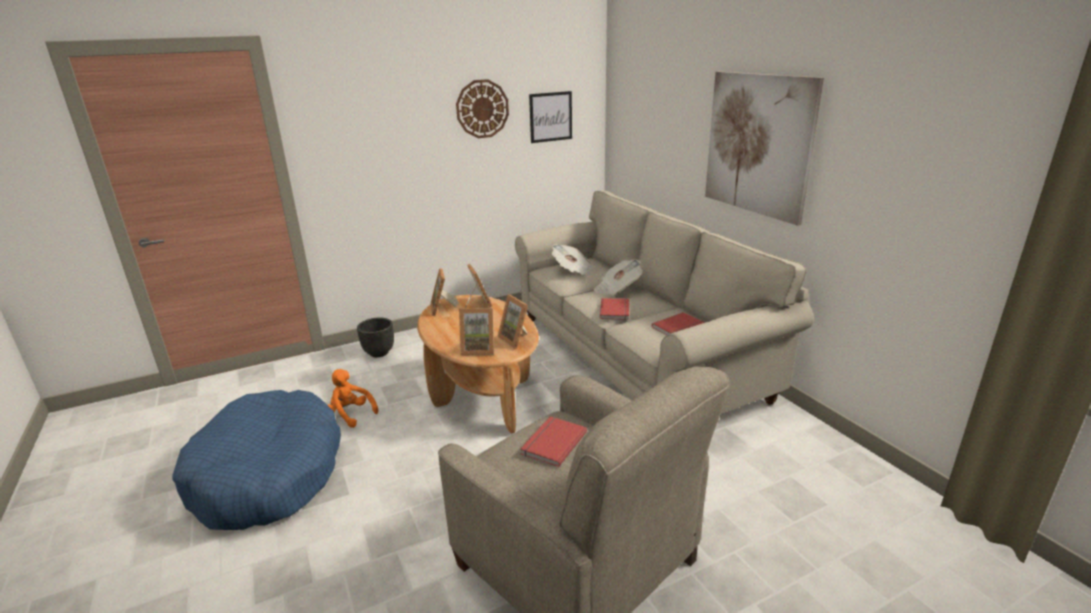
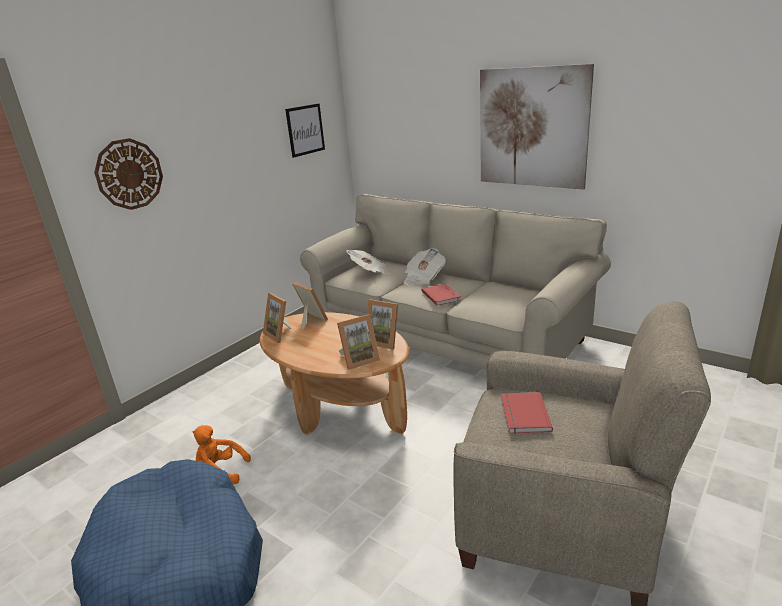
camera: 25 degrees left, 0 degrees up
black planter [357,317,394,357] -> none
wall clock [456,79,509,138] -> wall clock moved to [94,138,163,210]
red book [652,312,705,335] -> none

